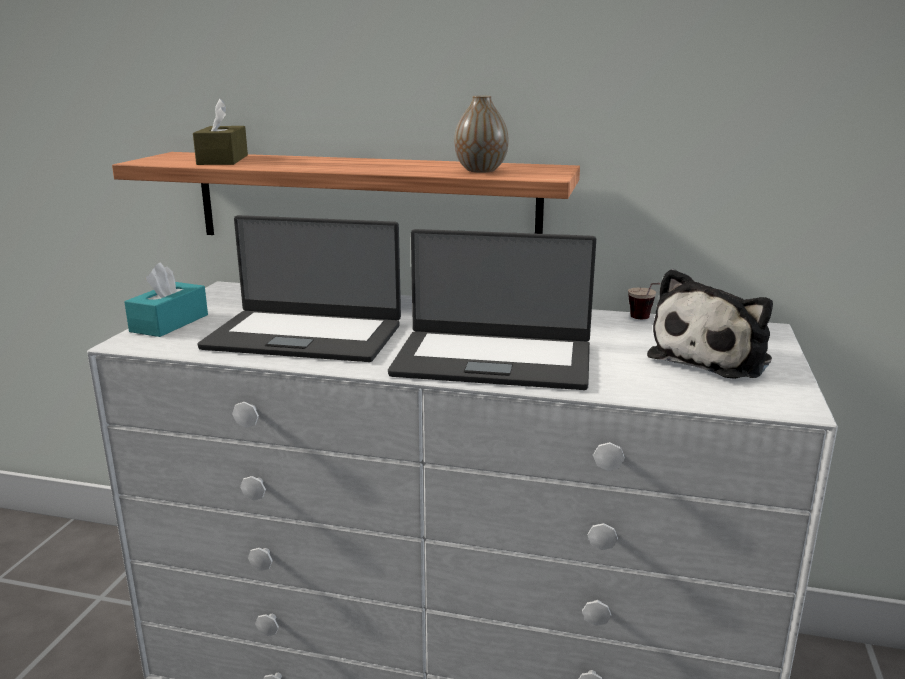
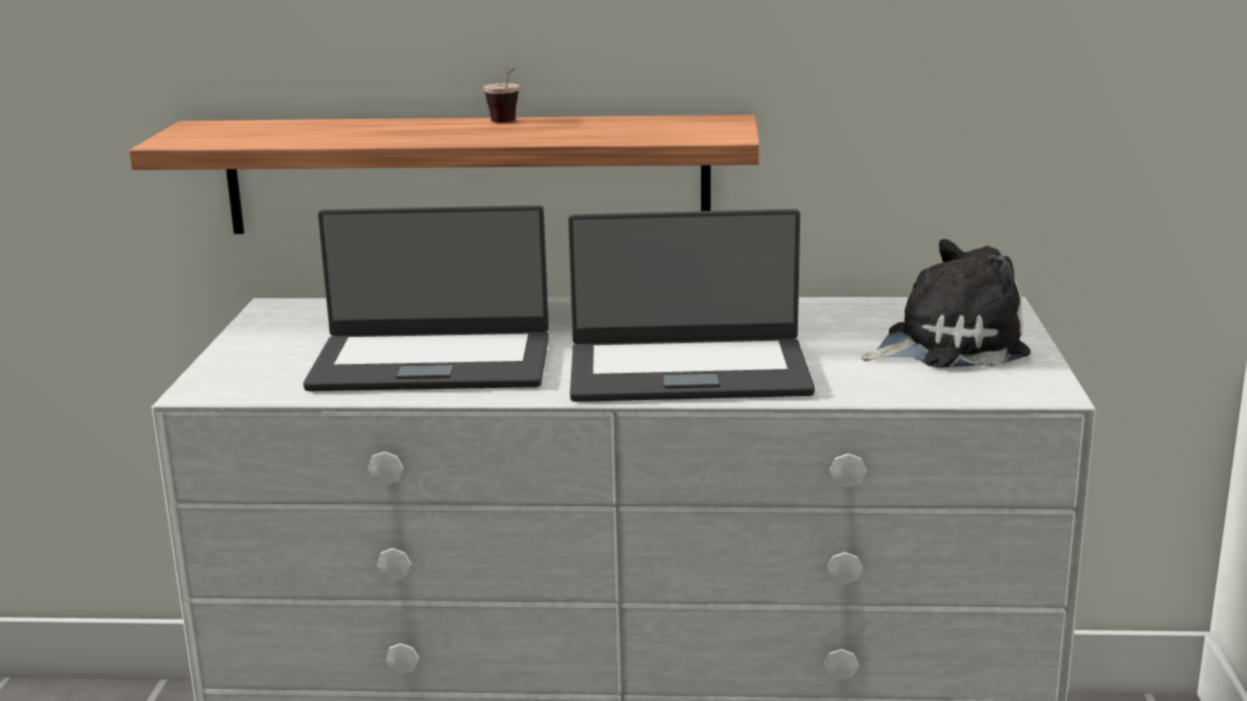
camera: 10 degrees left, 0 degrees up
turquoise tissue box [125,263,208,337] -> none
brown tissue box [193,99,248,165] -> none
vase [454,96,509,173] -> none
cup [628,283,660,319] -> cup moved to [483,68,519,123]
plush toy [647,269,773,379] -> plush toy turned 135 degrees counterclockwise [861,239,1031,367]

